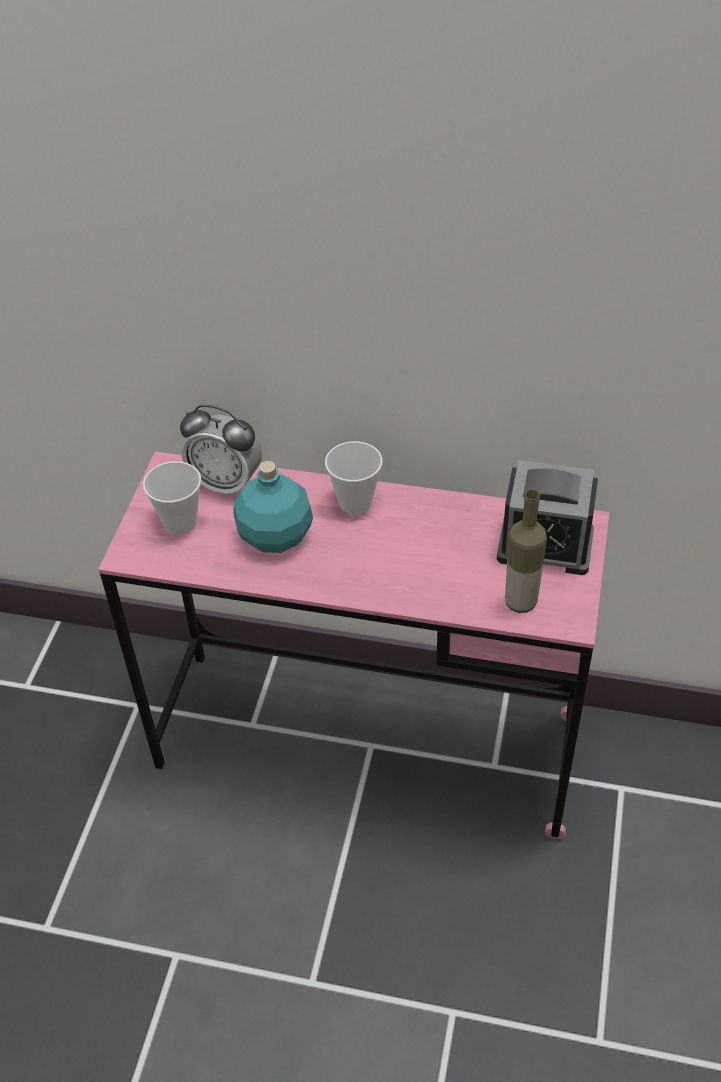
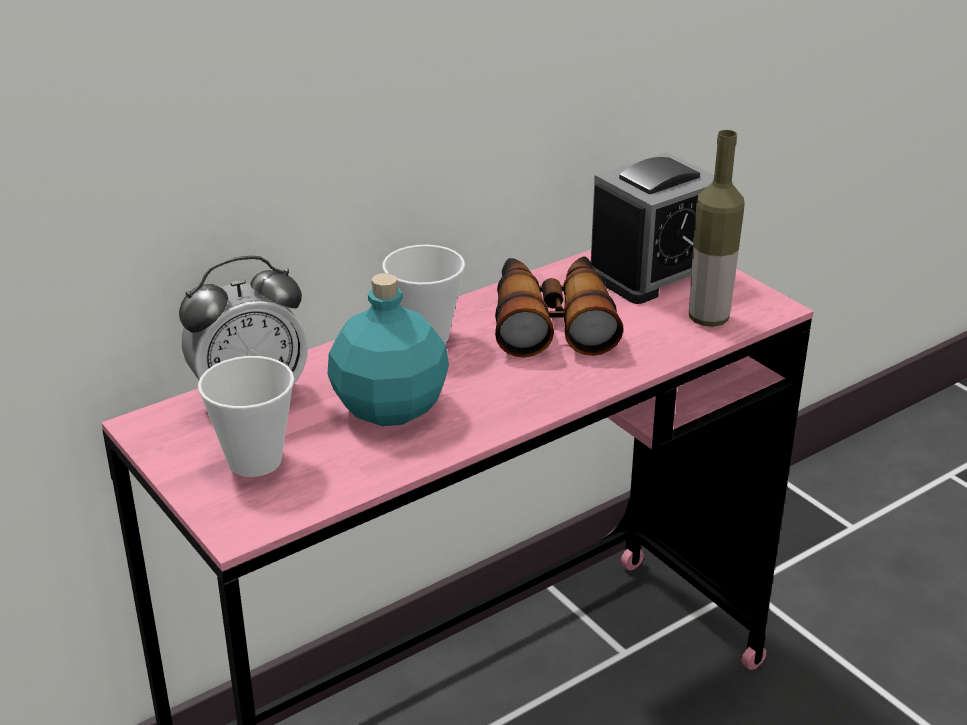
camera: 50 degrees left, 15 degrees down
none -> binoculars [495,256,623,358]

